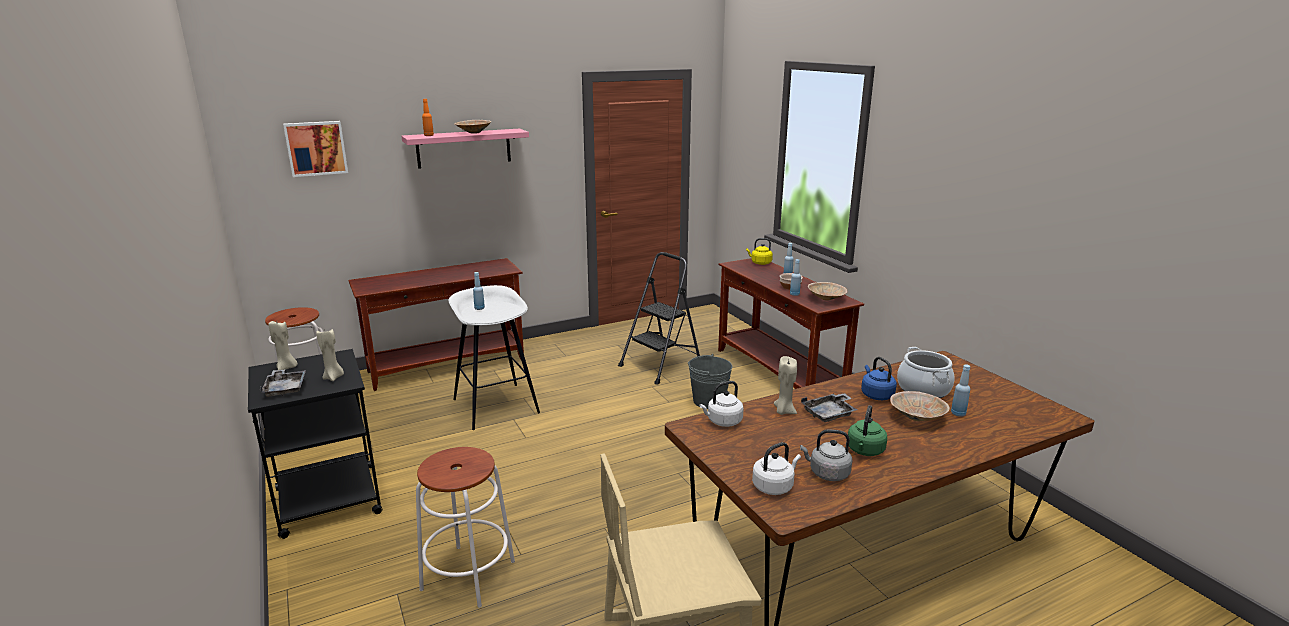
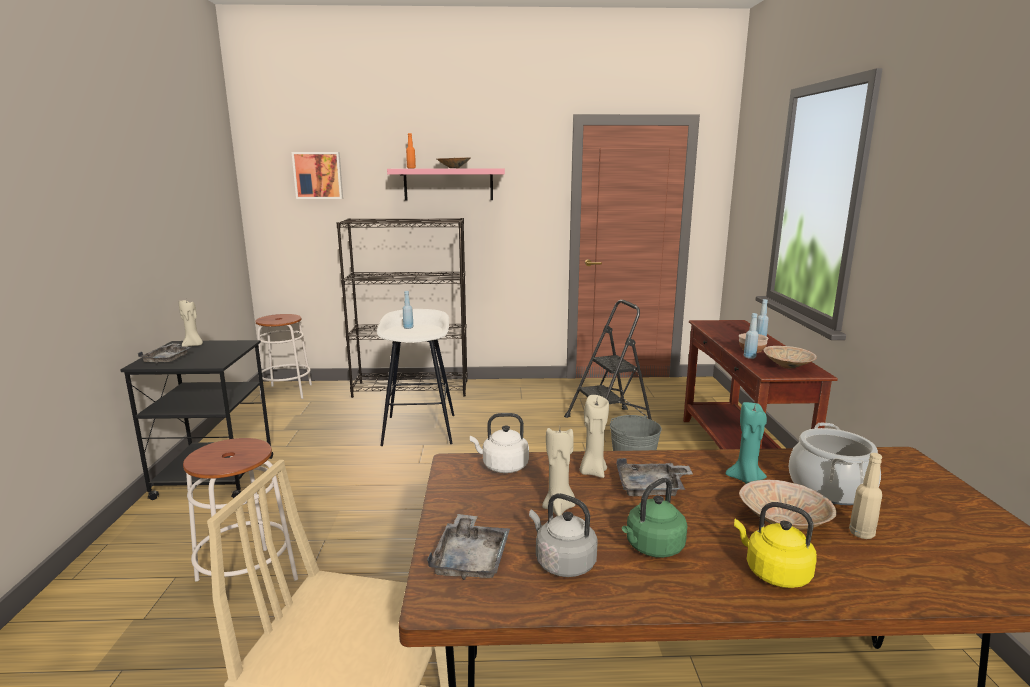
camera: 25 degrees right, 5 degrees down
beige candle [316,329,344,381] -> beige candle moved to [542,428,575,516]
brown console table [348,258,524,391] -> black bookcase [337,218,468,398]
yellow kettle [746,238,773,265] -> yellow kettle moved to [734,502,817,588]
white kettle [752,442,801,495] -> grey tray [427,514,510,580]
blue kettle [861,357,897,400] -> turquoise candle [725,402,767,484]
blue bottle [951,365,970,417] -> beige bottle [849,453,882,539]

